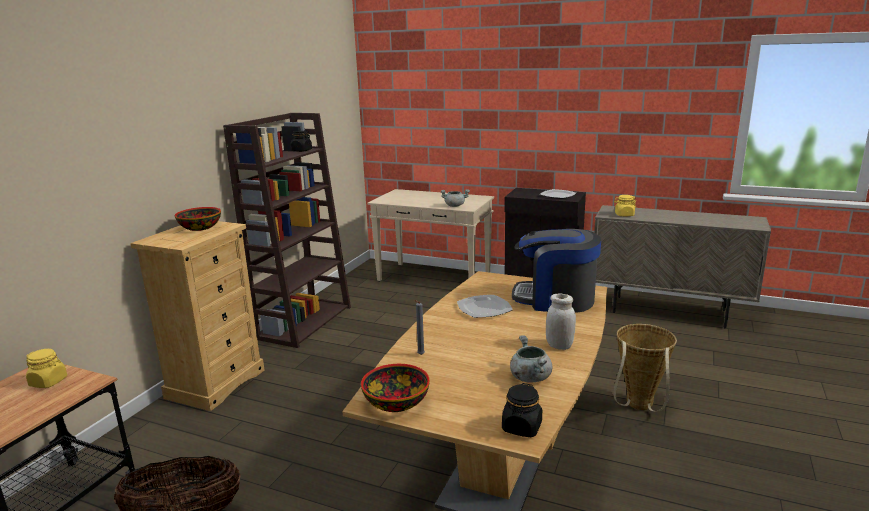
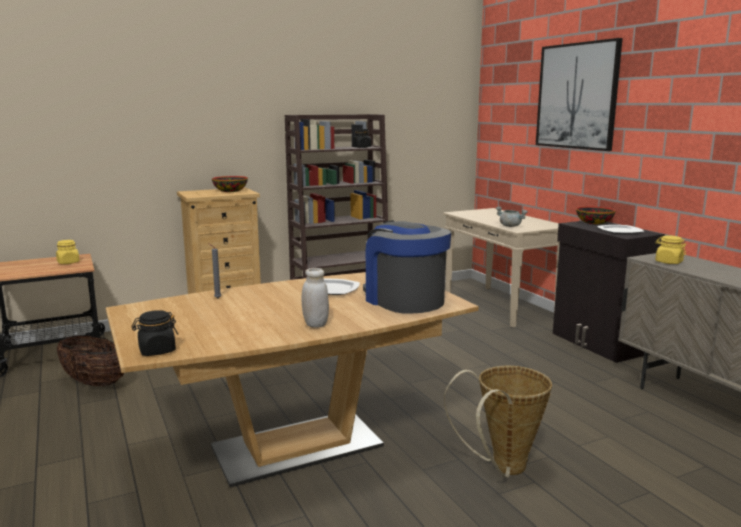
camera: 40 degrees right, 5 degrees down
bowl [361,364,430,412] -> bowl moved to [576,206,615,224]
grey cooking pot [510,336,552,383] -> none
none -> picture [536,38,623,151]

